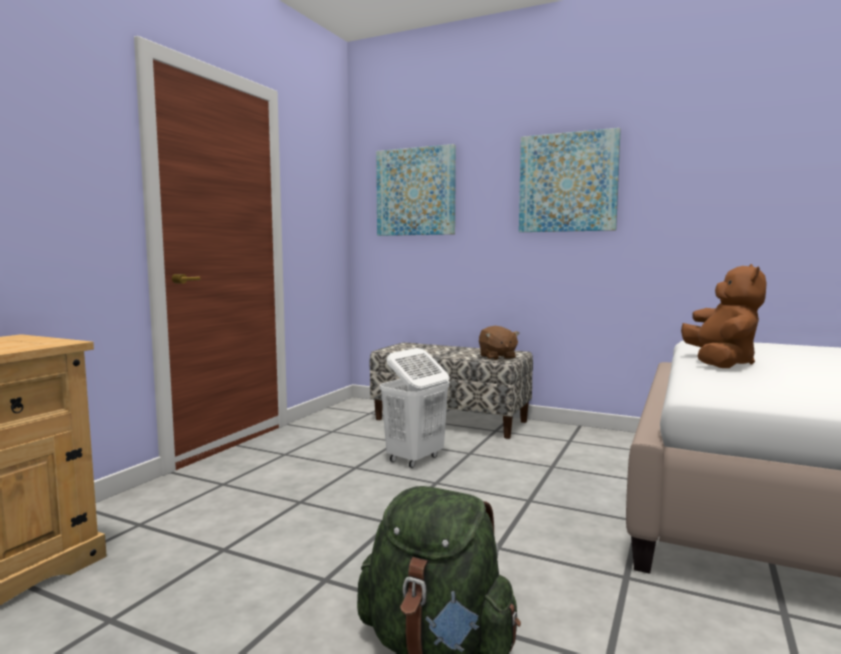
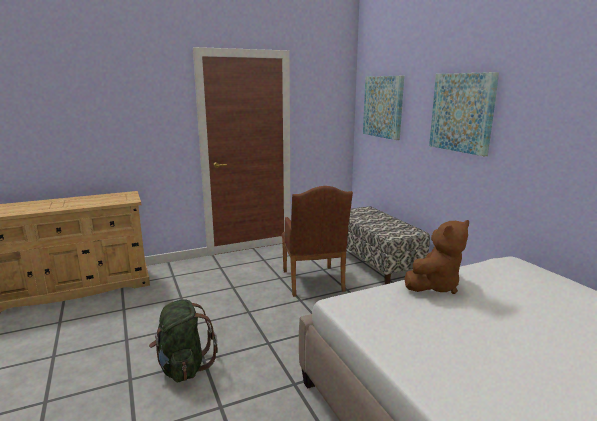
camera: 40 degrees right, 10 degrees up
white laundry basket [380,348,450,468] -> brown armchair [281,186,353,297]
brown plush toy [479,326,520,360] -> none

